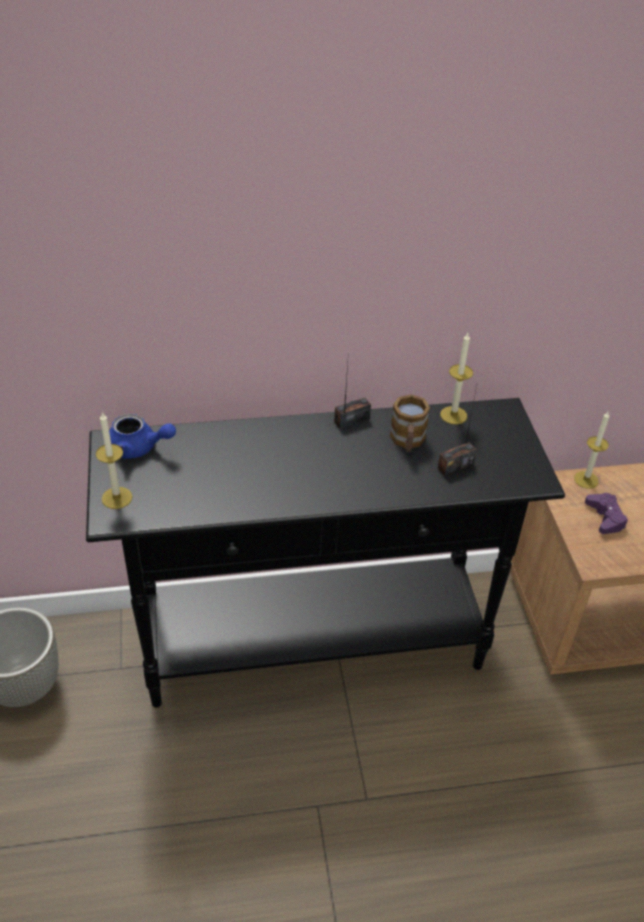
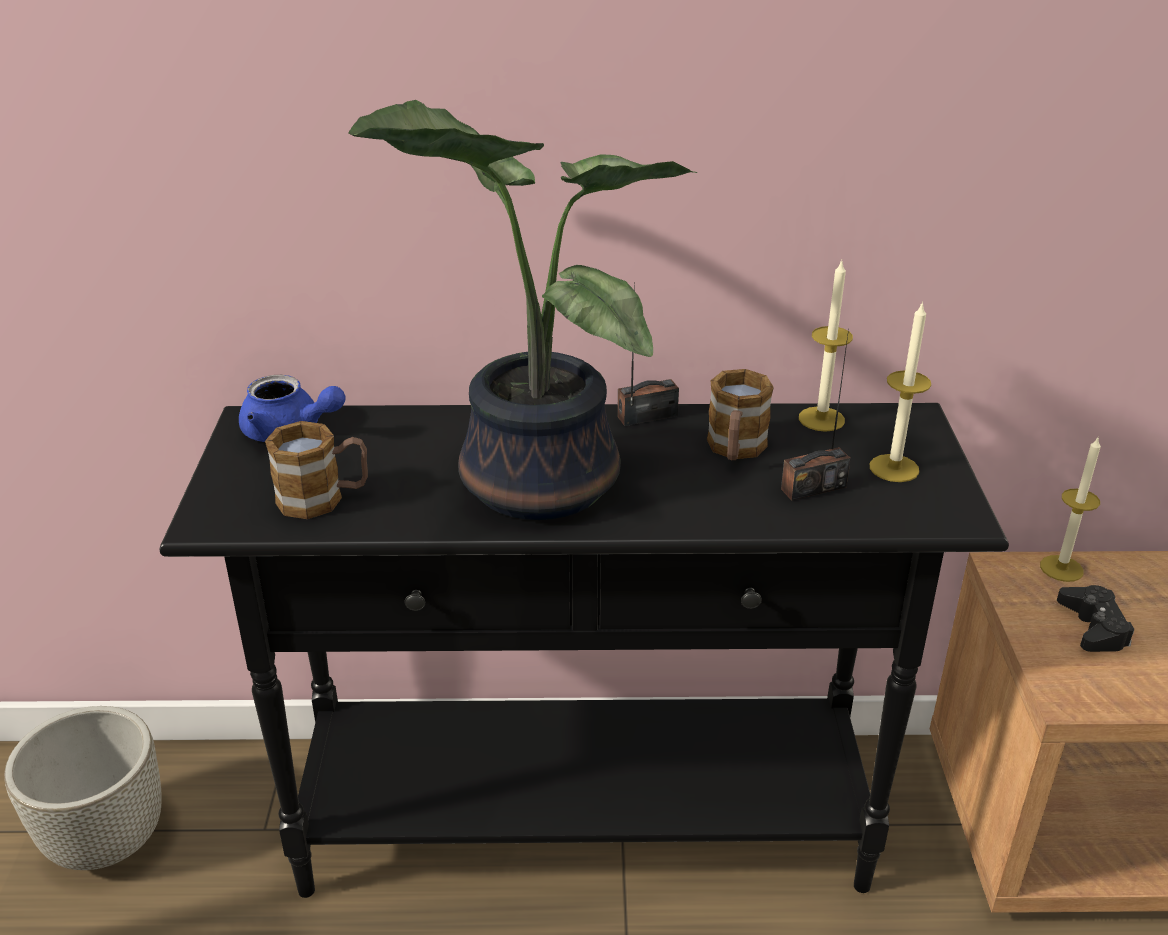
camera: 10 degrees right, 10 degrees down
candle [96,412,133,509] -> candle moved to [870,301,931,482]
purple game controller [585,493,628,534] -> black game controller [1057,585,1134,652]
none -> mug [265,421,368,519]
none -> potted plant [348,100,697,520]

